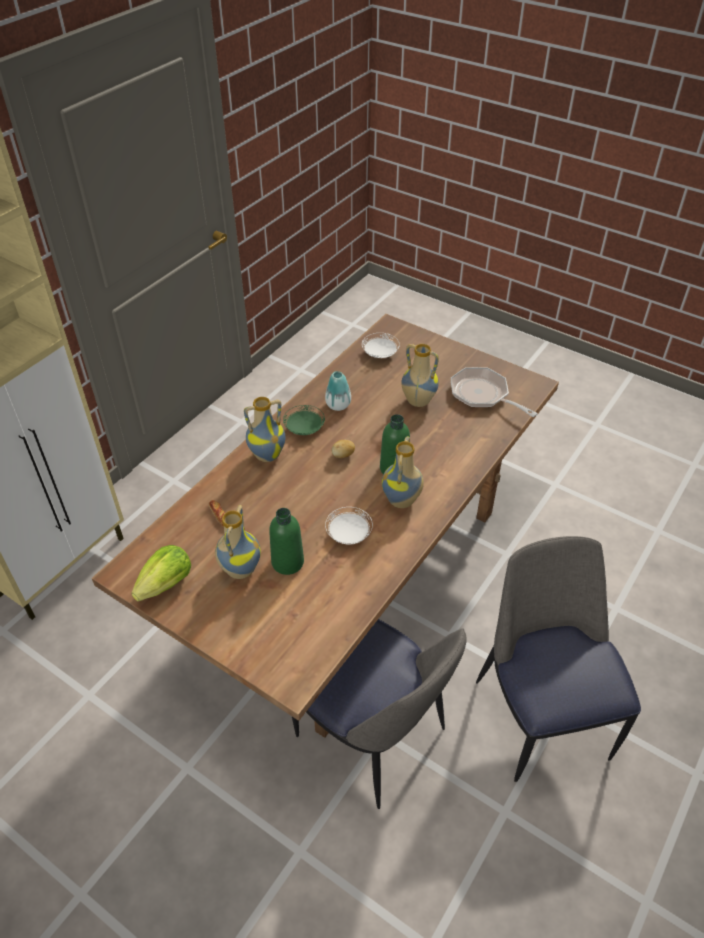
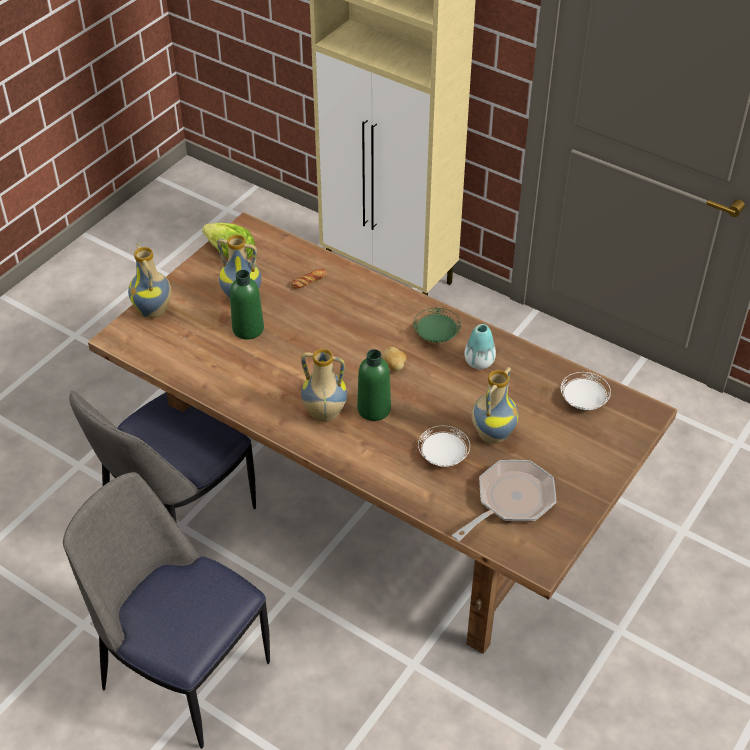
camera: 90 degrees right, 0 degrees up
vase [244,397,286,462] -> vase moved to [128,243,172,318]
white plate [325,507,373,545] -> white plate moved to [418,426,470,467]
chair [476,536,641,782] -> chair turned 135 degrees counterclockwise [63,472,270,749]

